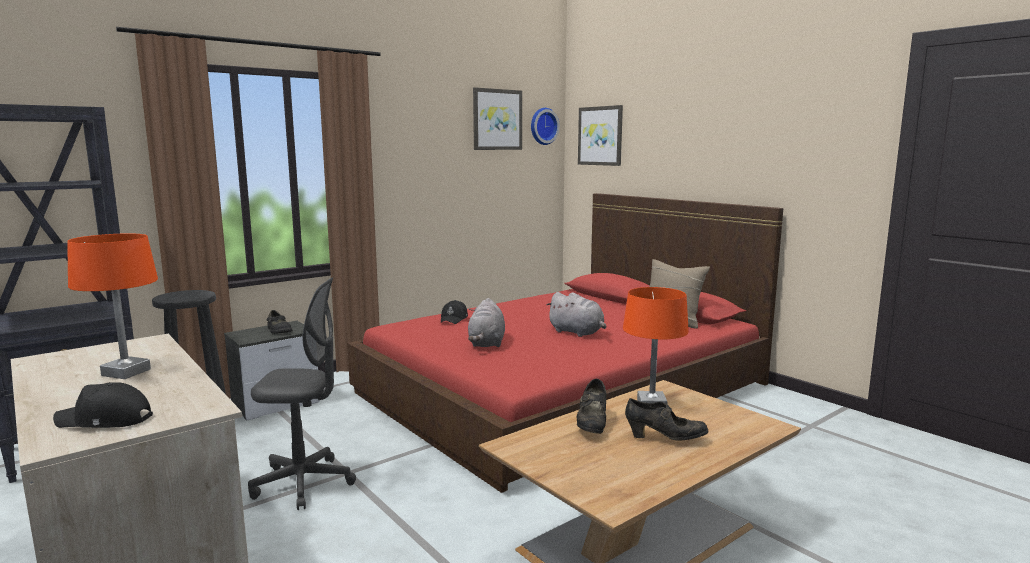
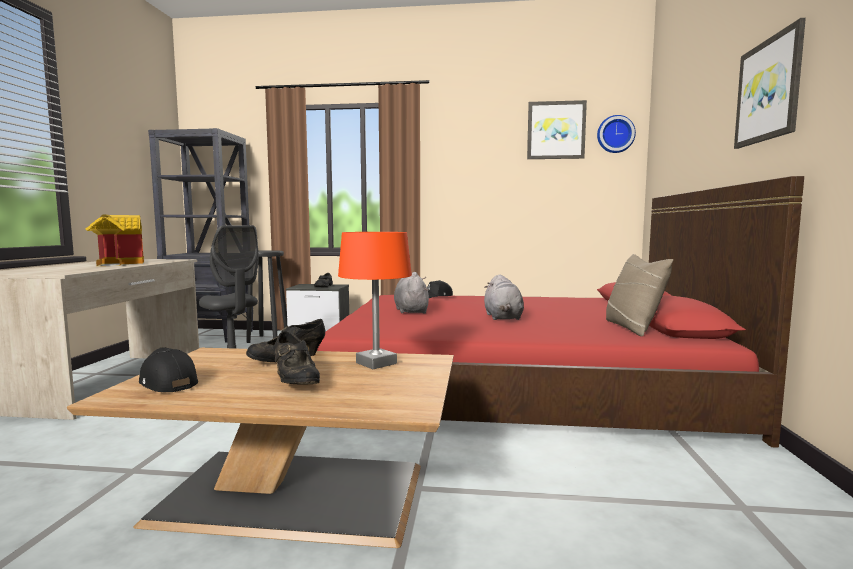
camera: 45 degrees right, 5 degrees down
black cap [53,382,153,428] -> black cap moved to [139,348,198,392]
orange table lamp [67,233,158,379] -> toy house [85,214,144,266]
grey plush toy [468,298,505,347] -> grey plush toy turned 120 degrees clockwise [394,272,429,314]
picture [578,105,623,166] -> picture moved to [734,18,806,149]

